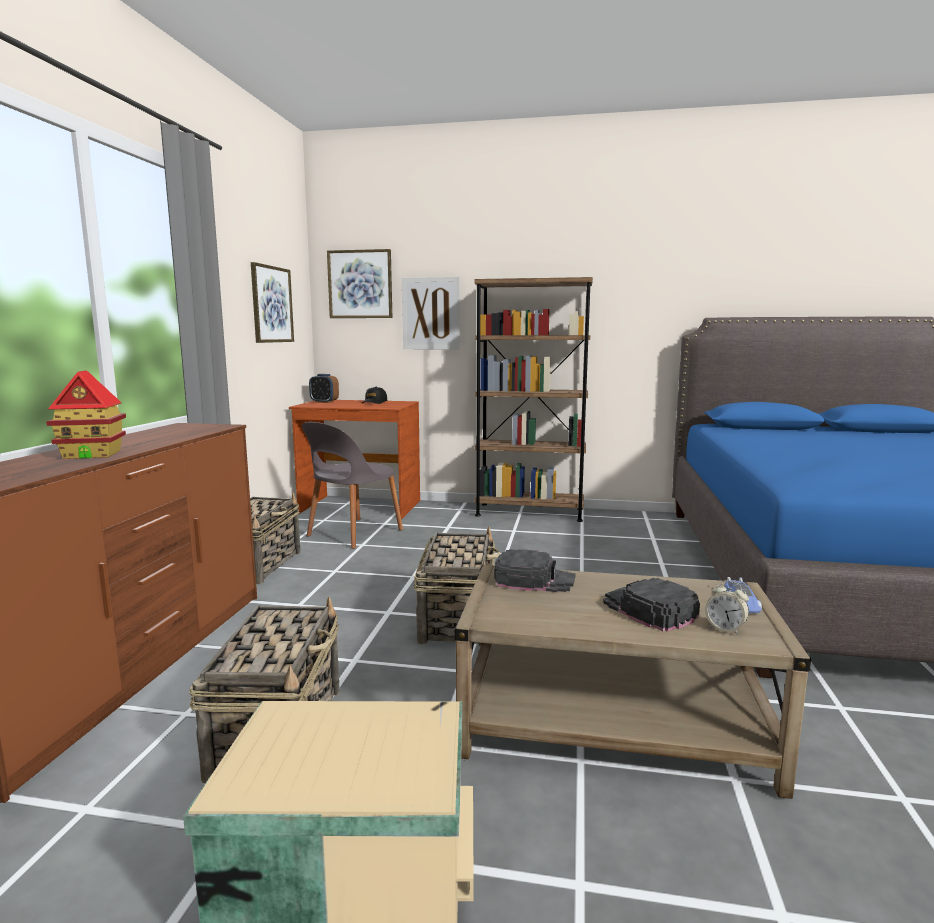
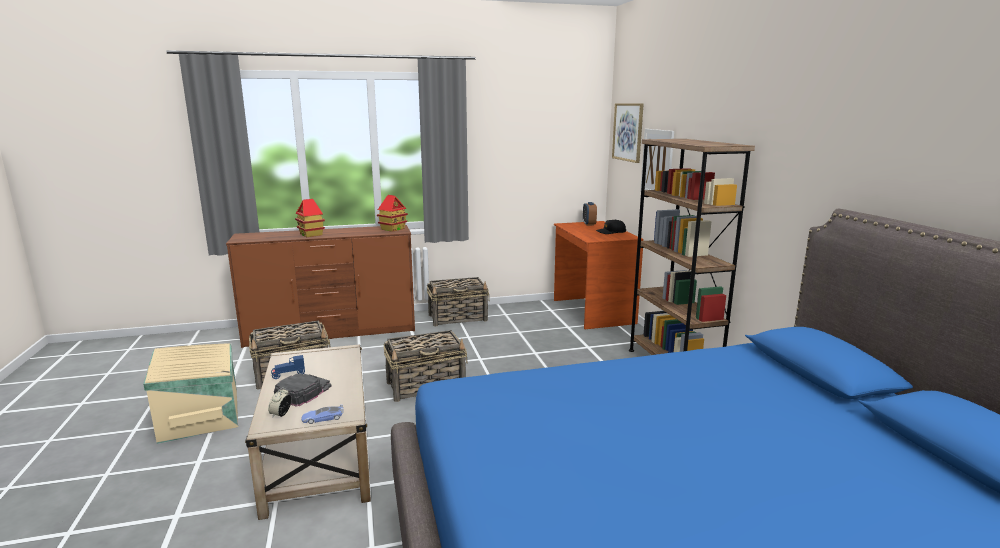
camera: 65 degrees right, 5 degrees up
picture [251,262,294,343] -> none
grey chair [302,422,403,549] -> none
black cap [494,549,576,592] -> none
none -> blue toy car [271,355,305,379]
none -> toy house [377,195,408,232]

